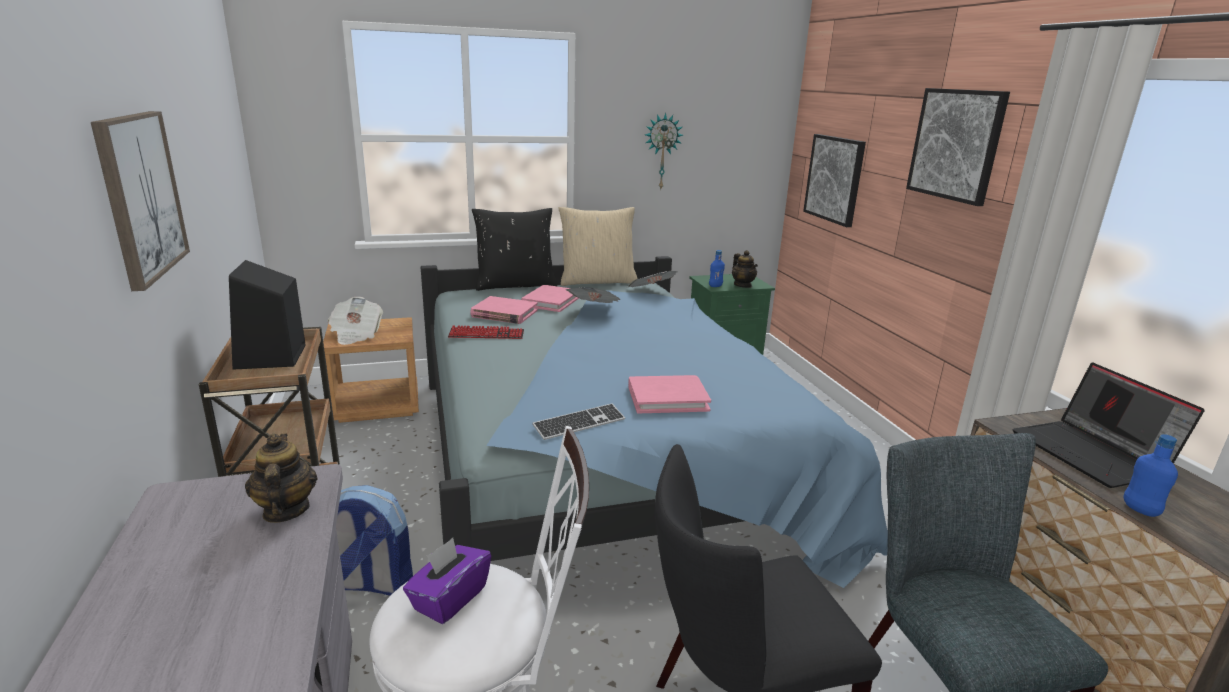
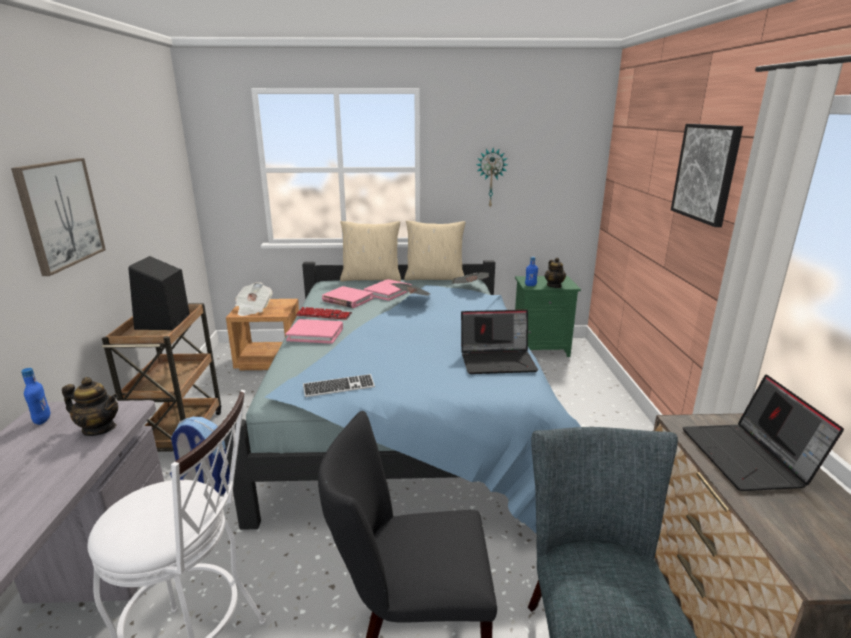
camera: 15 degrees right, 0 degrees up
teapot [245,434,317,523] -> teapot turned 105 degrees clockwise [62,377,118,436]
purple tissue box [403,538,491,624] -> none
black pillow [472,208,558,291] -> beige pillow [340,221,401,282]
pink book [628,375,711,413] -> pink book moved to [286,319,343,344]
picture [803,134,866,227] -> none
blue bottle [1124,434,1178,517] -> blue bottle moved to [21,368,50,425]
none -> laptop [461,310,538,374]

